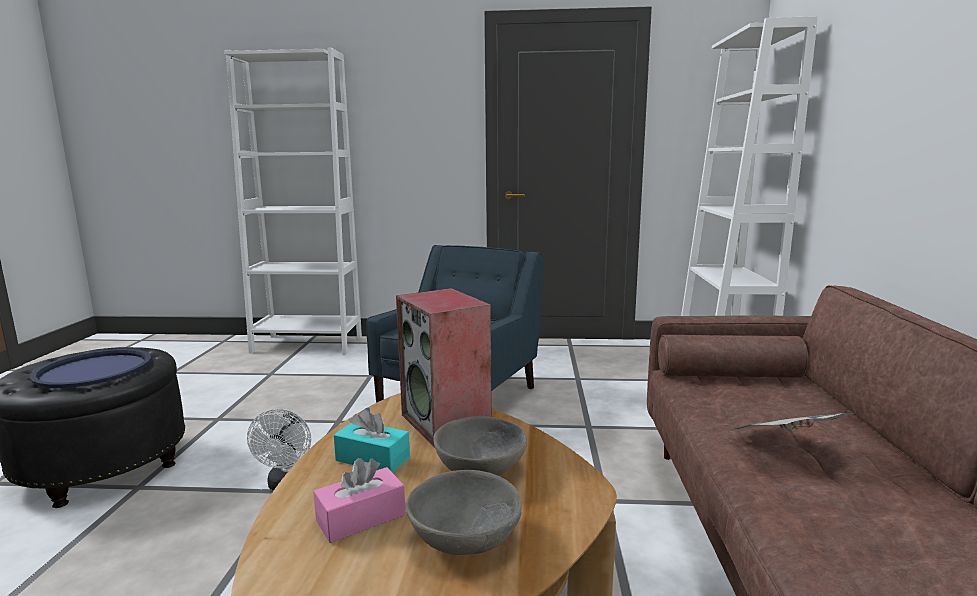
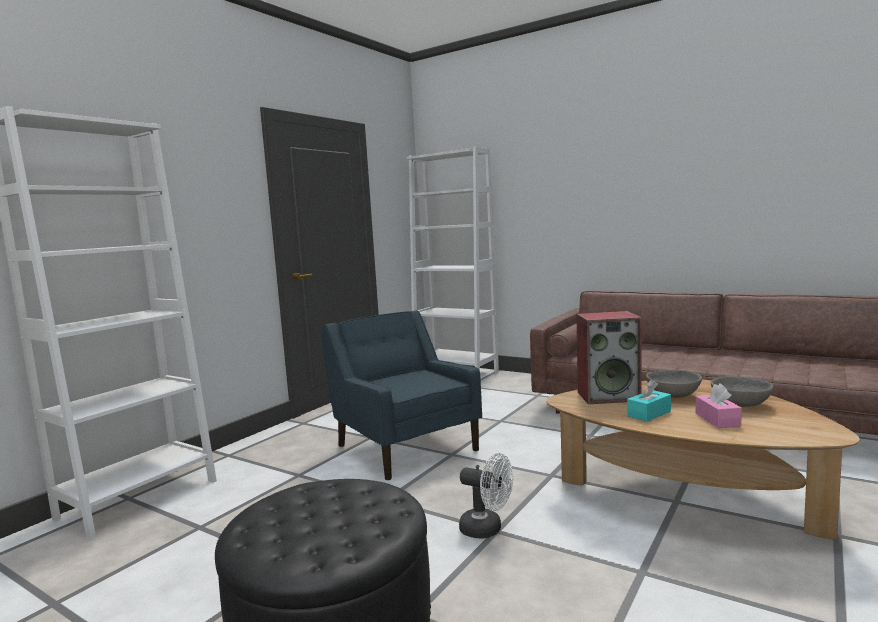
camera: 60 degrees left, 5 degrees down
blue tray [30,349,151,388] -> none
newspaper [729,413,855,433] -> none

